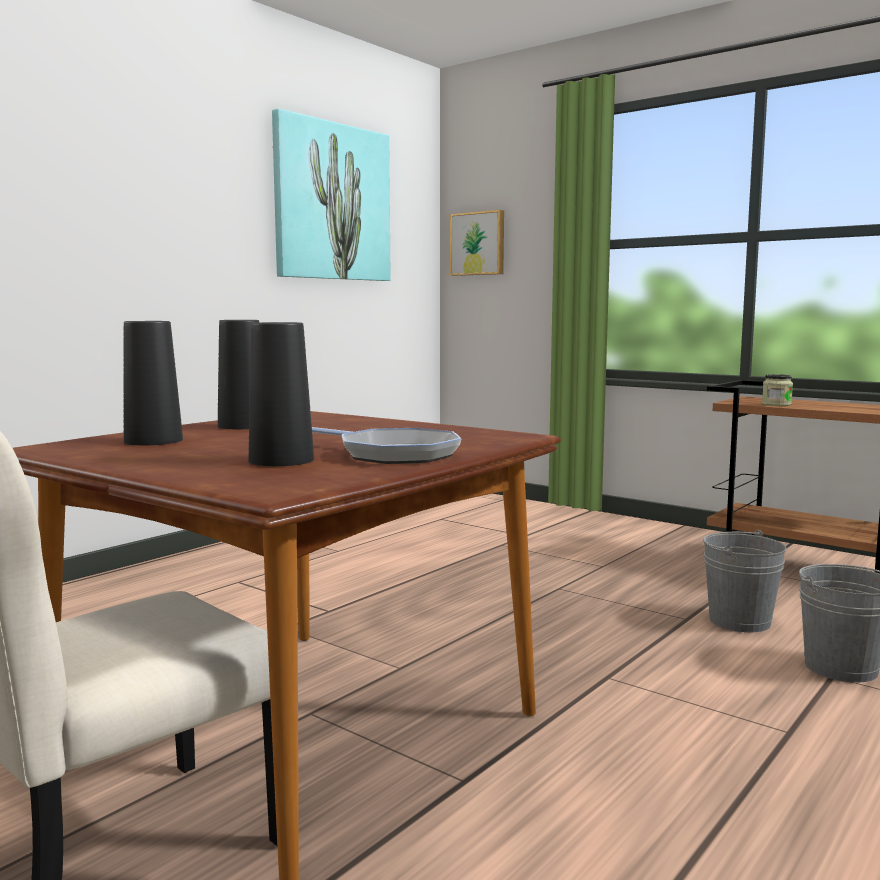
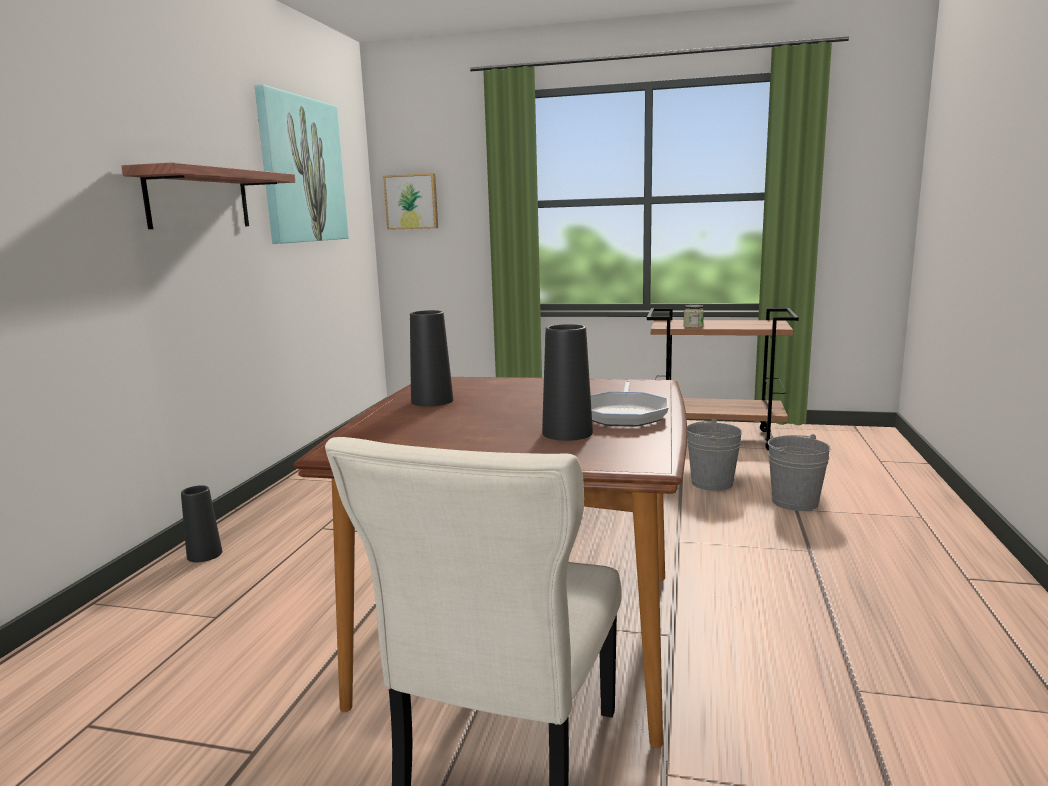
camera: 25 degrees left, 5 degrees up
black vase [123,321,183,445] -> black vase moved to [181,485,222,562]
frying pan [312,427,462,464] -> frying pan turned 90 degrees clockwise [591,381,669,426]
none -> shelf [122,162,295,229]

